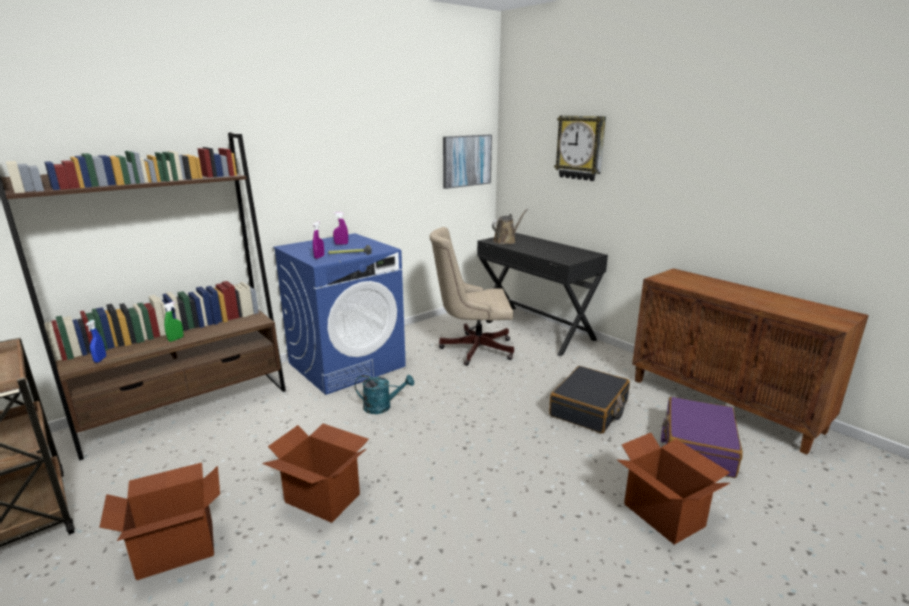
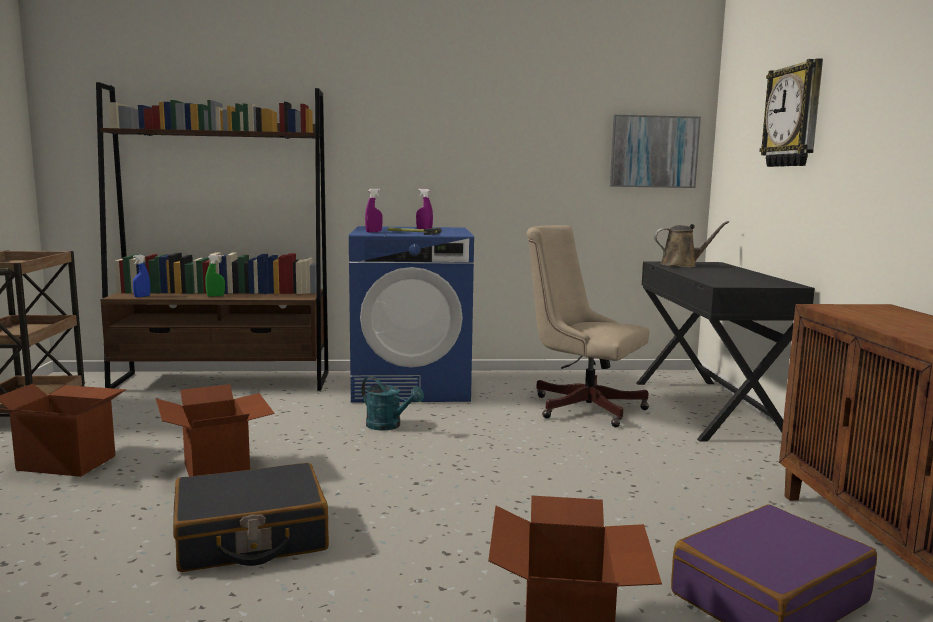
camera: 35 degrees right, 10 degrees down
black suitcase [549,366,630,434] -> black suitcase moved to [173,463,329,572]

